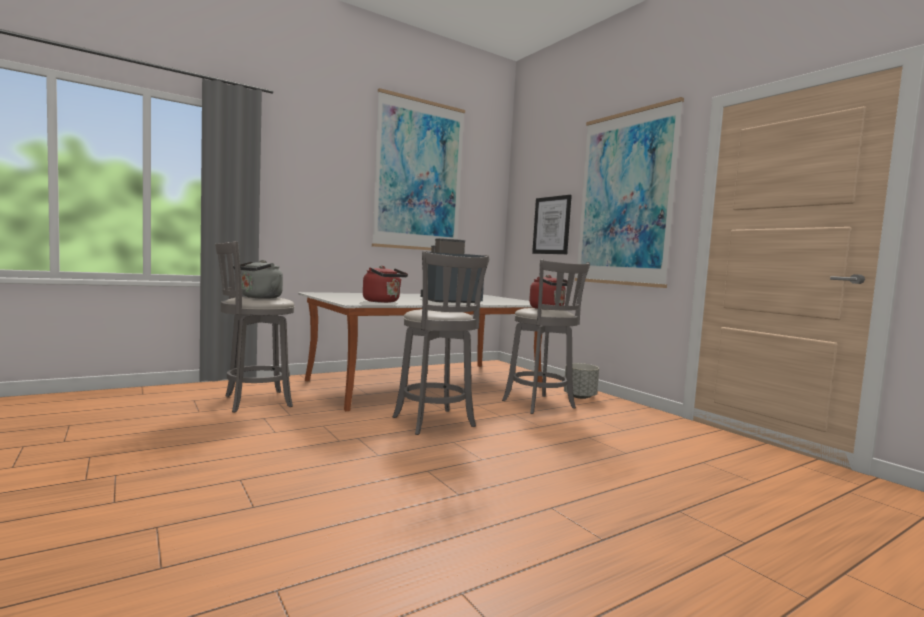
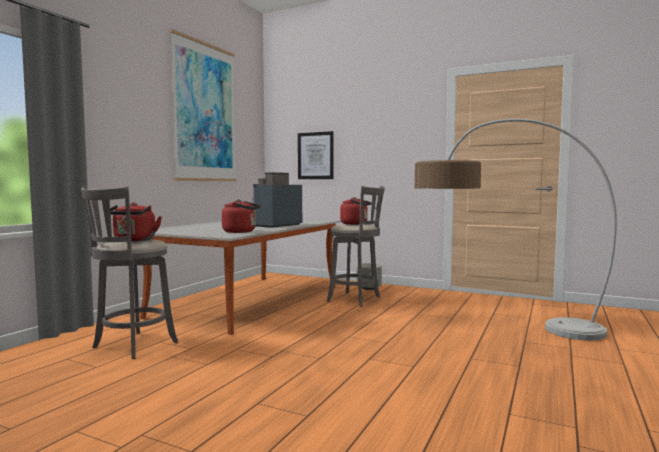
camera: 30 degrees left, 0 degrees up
grey kettle [233,260,283,299] -> red kettle [110,203,162,242]
grey stool [392,251,489,435] -> none
picture [575,97,684,288] -> none
none -> floor lamp [415,119,617,341]

